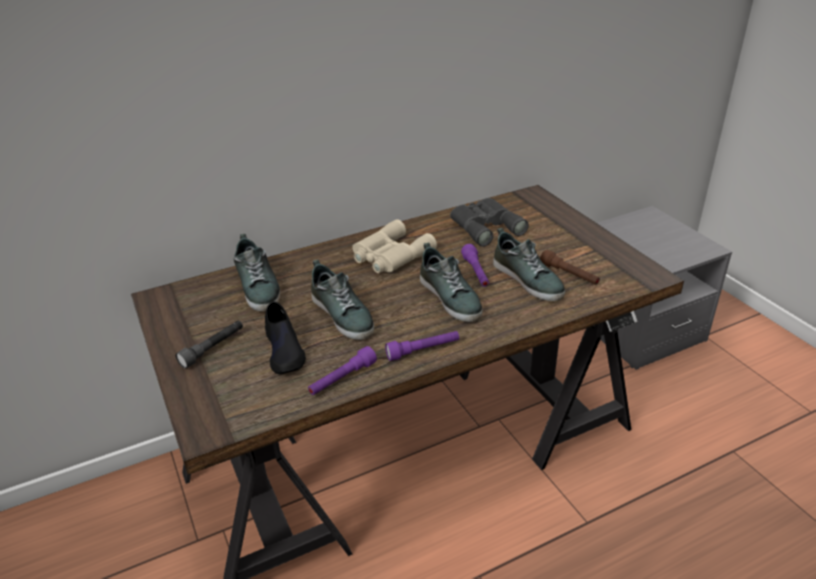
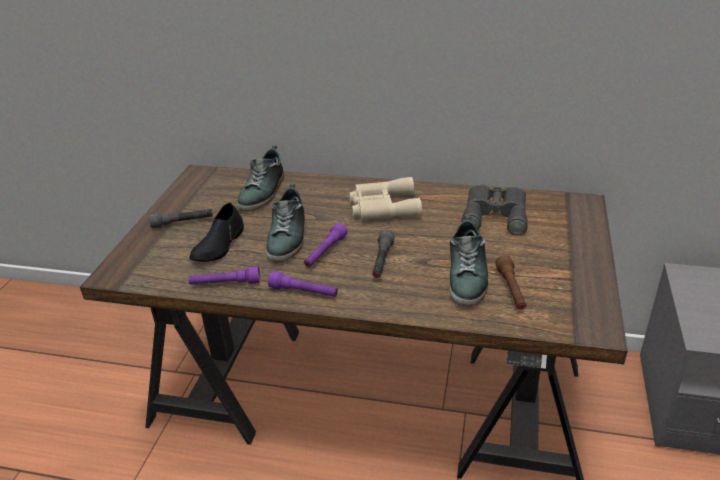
camera: 40 degrees right, 0 degrees up
shoe [420,243,483,322] -> grey flashlight [372,229,395,278]
purple flashlight [461,244,489,287] -> purple flashlight moved to [304,223,348,267]

